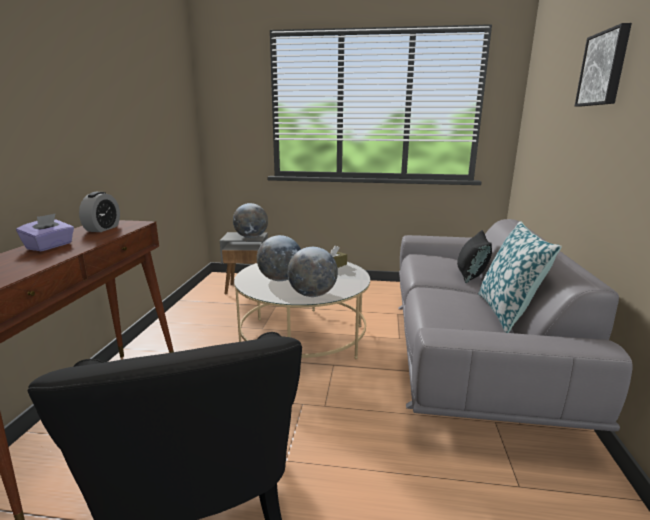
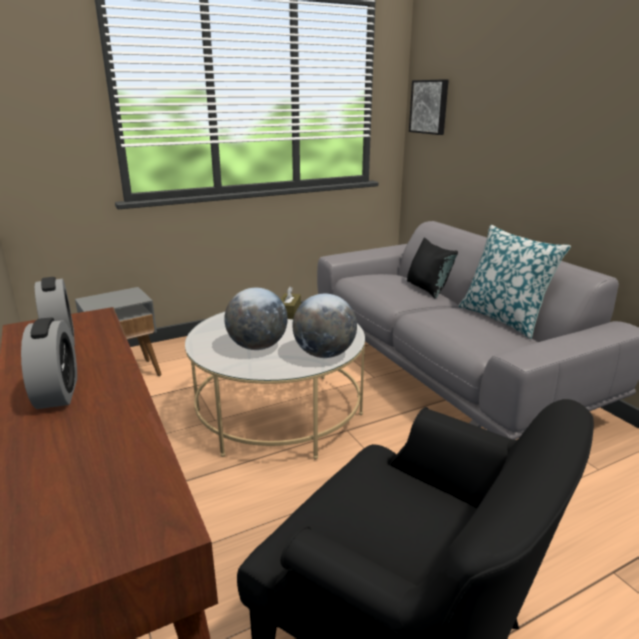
camera: 35 degrees left, 5 degrees up
purple tissue box [16,213,74,251] -> alarm clock [21,317,77,409]
globe [233,203,268,238] -> none
picture [575,23,632,106] -> picture moved to [409,79,449,135]

